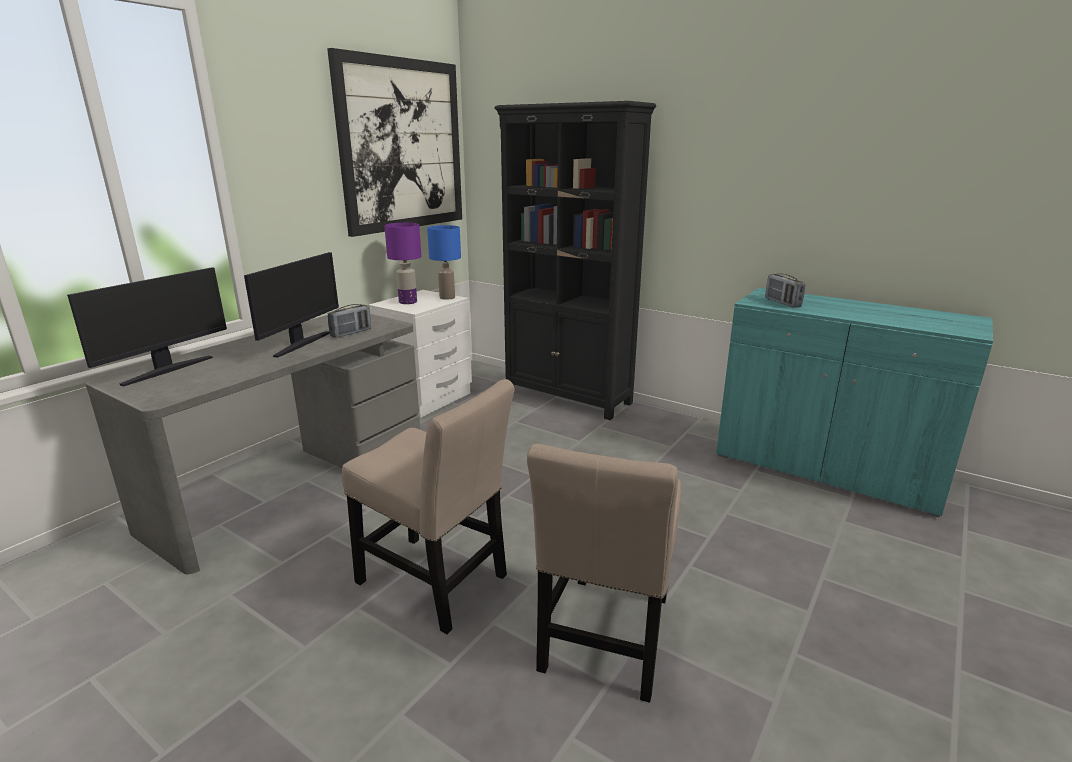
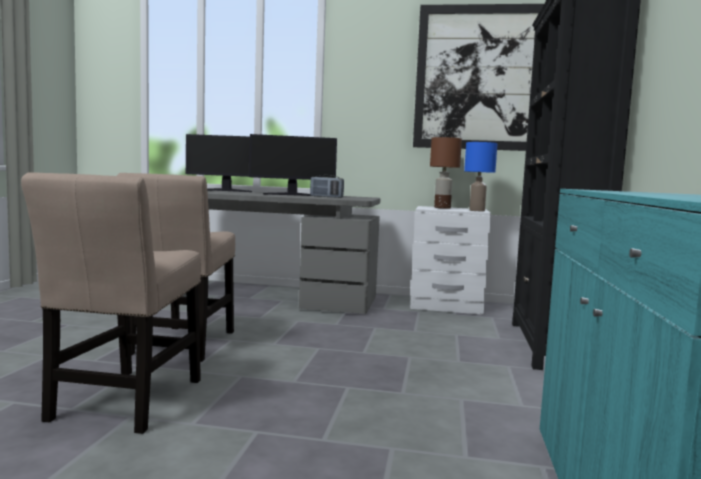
camera: 65 degrees right, 15 degrees down
purple table lamp [384,223,421,304] -> brown table lamp [430,137,462,209]
beige chair [527,444,681,703] -> beige chair turned 75 degrees counterclockwise [21,172,201,434]
radio [765,274,806,308] -> none

